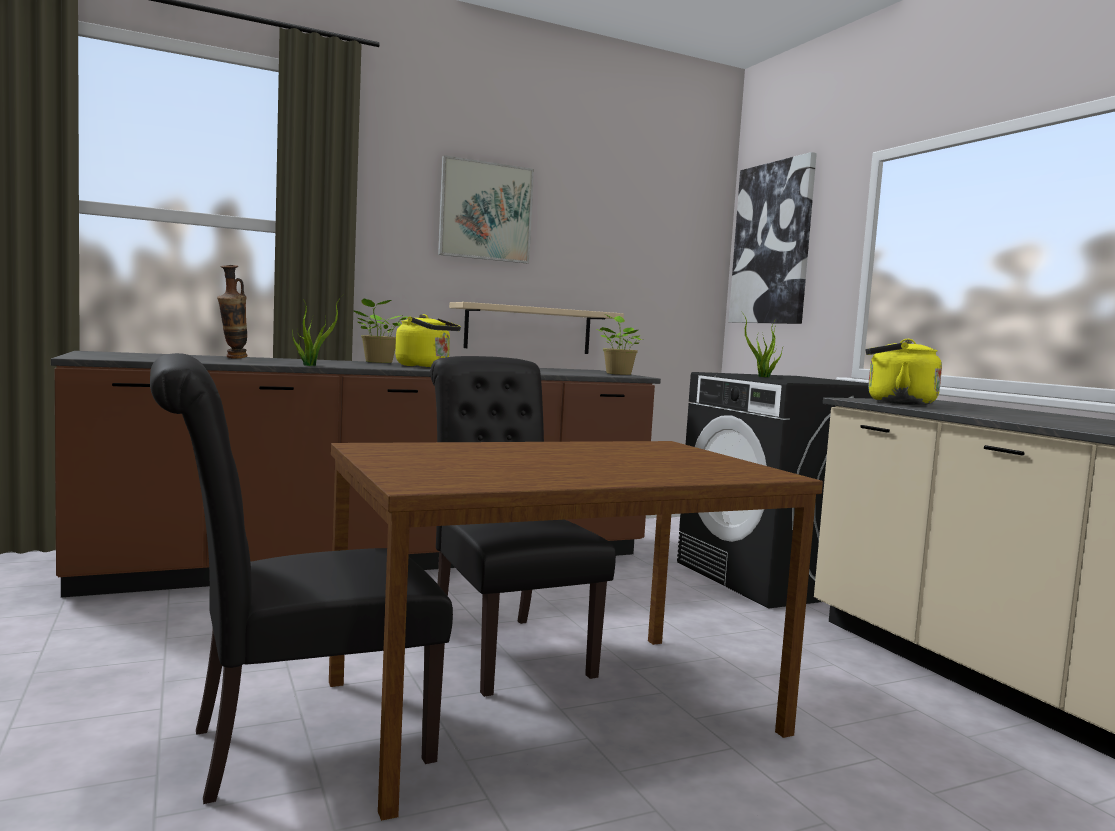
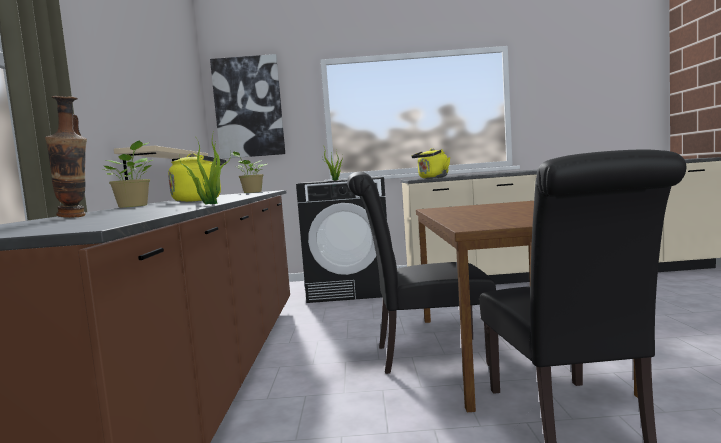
camera: 65 degrees left, 0 degrees up
picture [438,155,534,263] -> none

